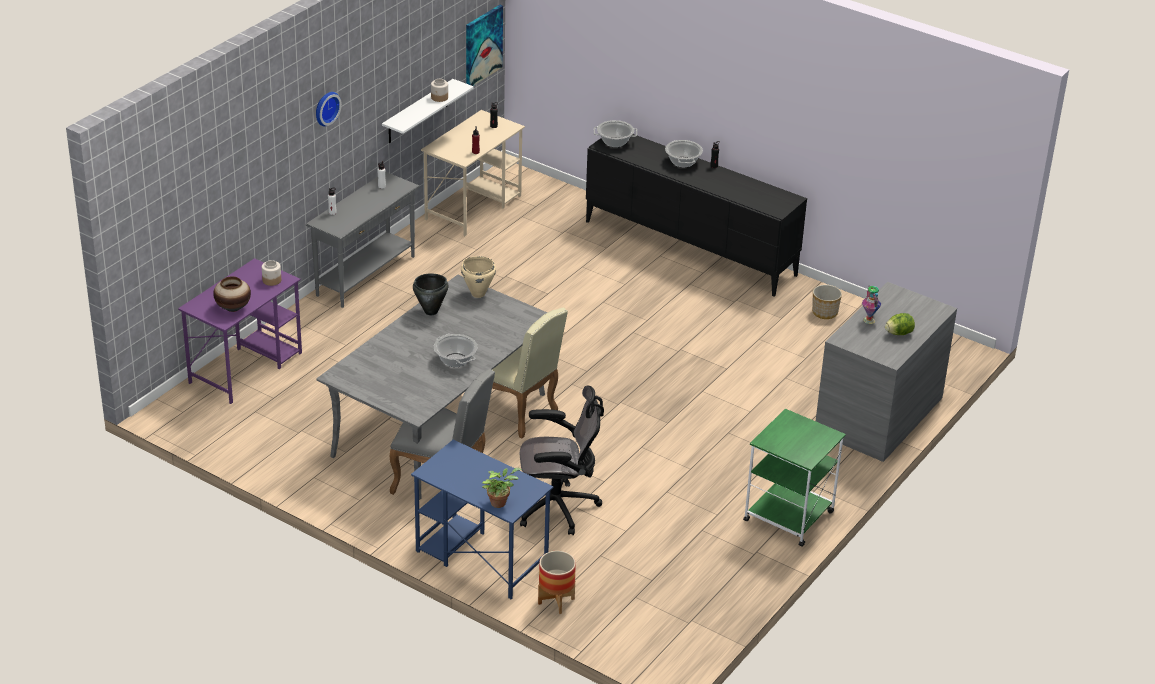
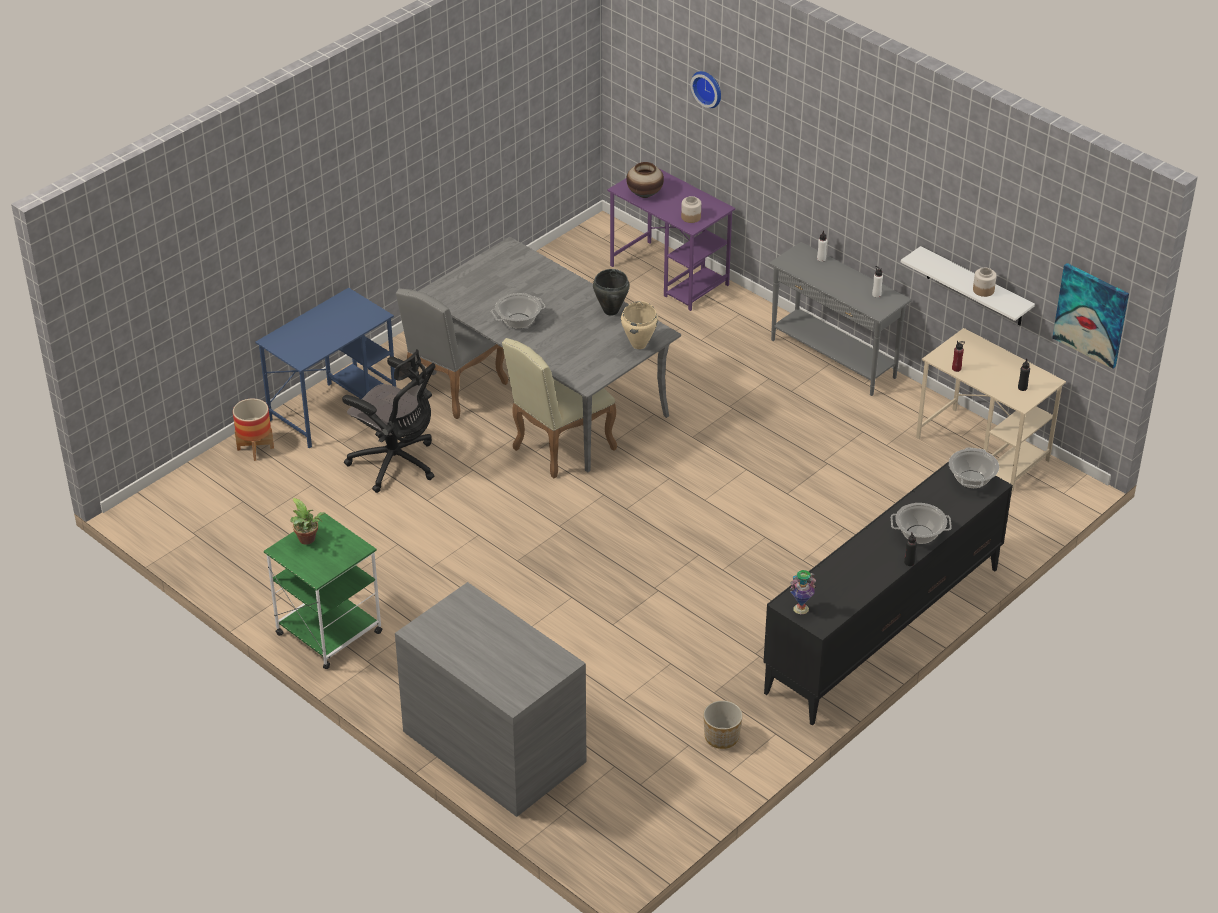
camera: 100 degrees right, 5 degrees up
wall clock [316,92,342,126] -> wall clock moved to [690,71,721,108]
potted plant [482,468,522,508] -> potted plant moved to [290,498,326,545]
office chair [520,386,604,535] -> office chair turned 60 degrees counterclockwise [342,349,435,493]
vase [862,285,881,324] -> vase moved to [790,570,816,614]
lettuce [885,313,915,335] -> none

